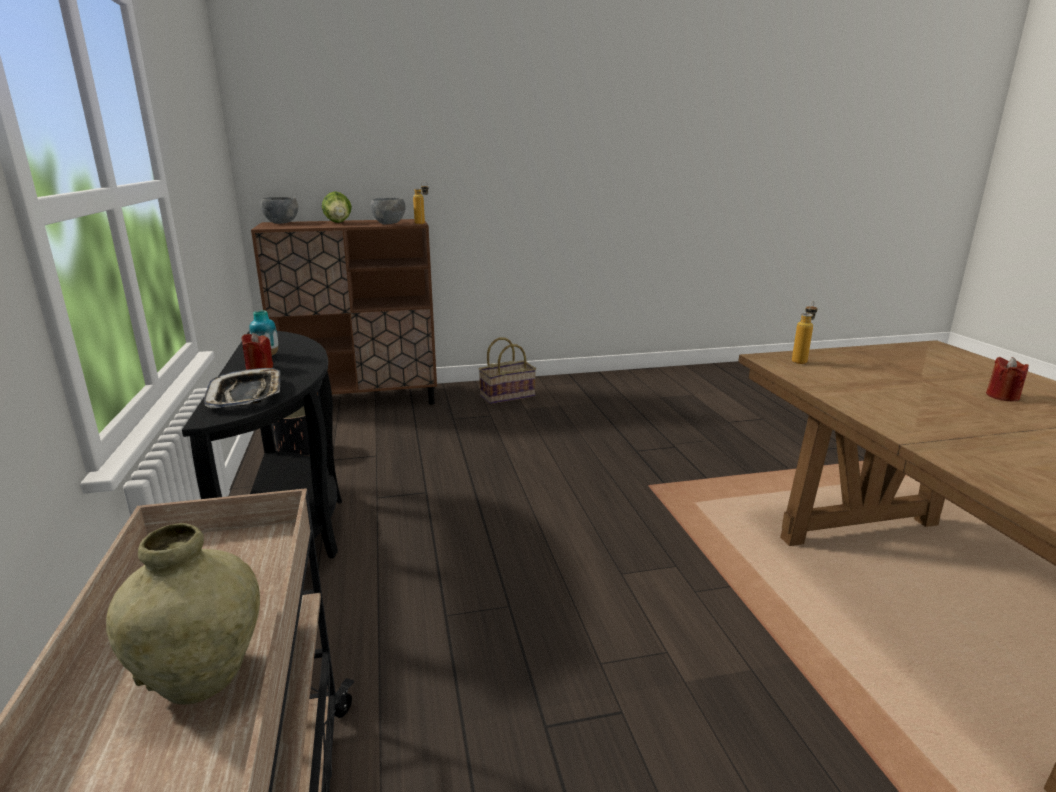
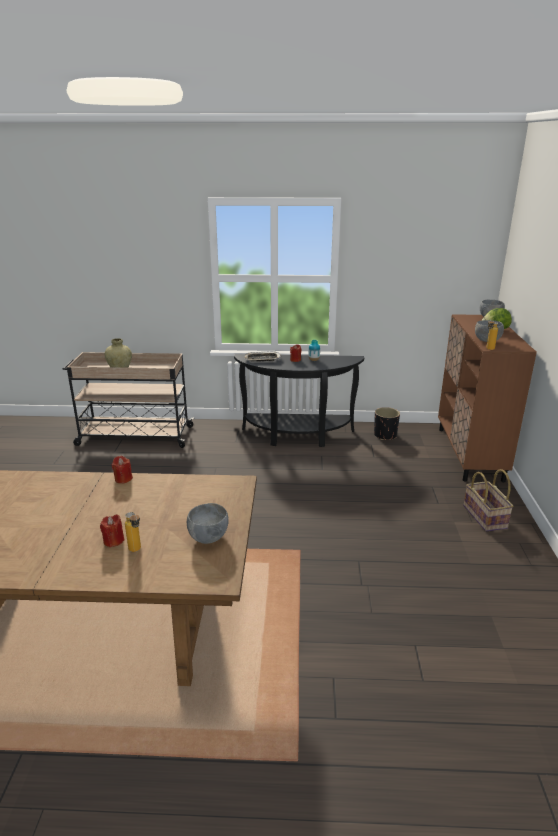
camera: 105 degrees right, 5 degrees up
bottle [792,301,818,364] -> bottle moved to [125,512,141,552]
none -> red candle [112,456,133,484]
none -> grey bowl [187,503,229,544]

